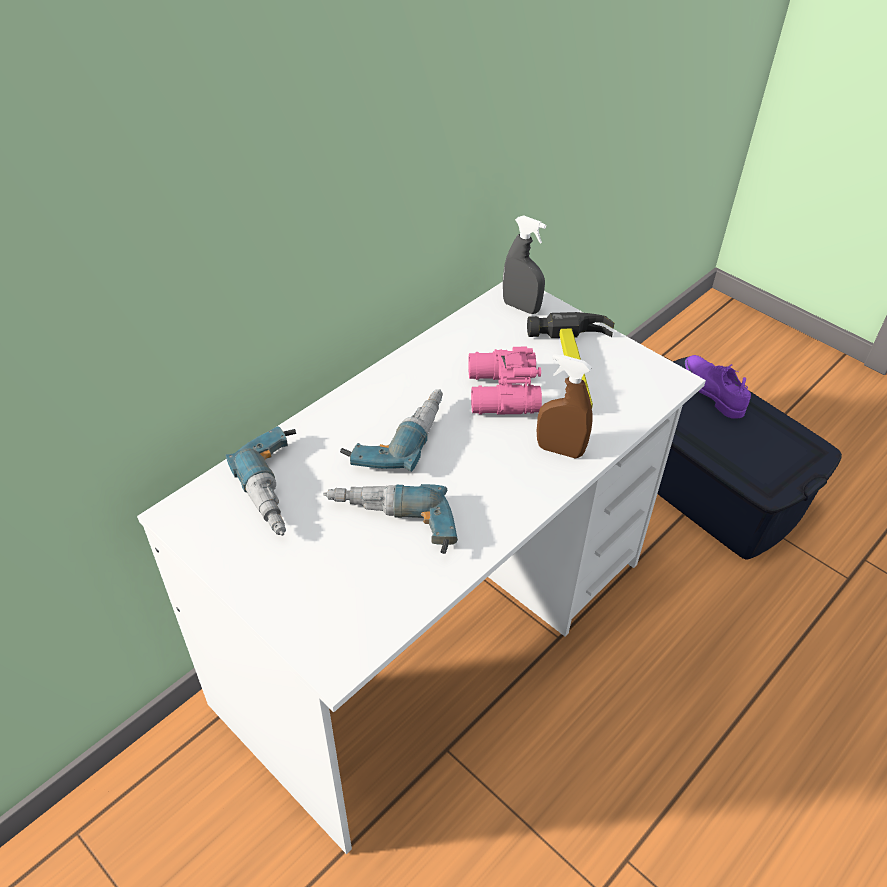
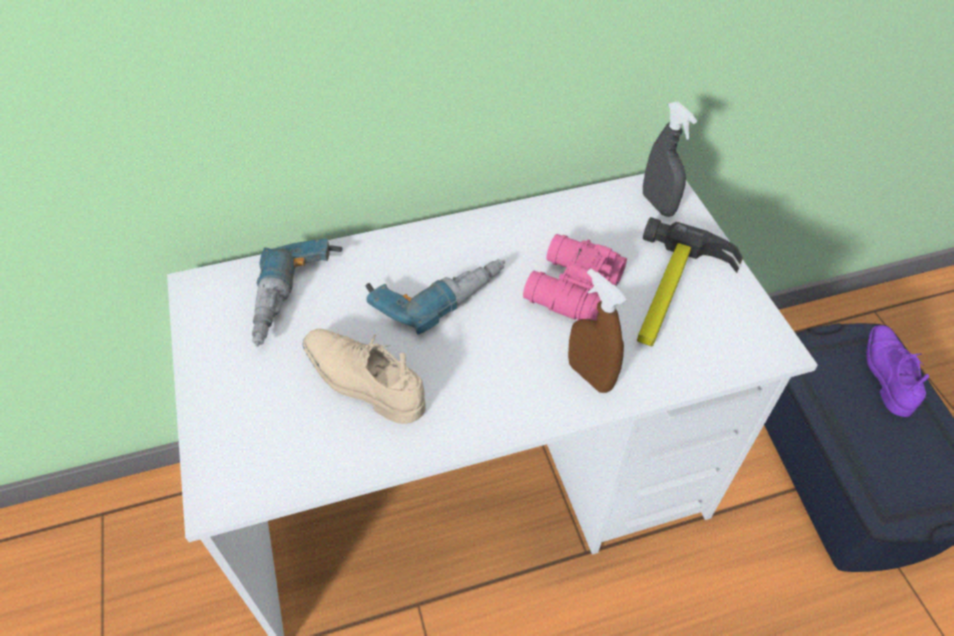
camera: 30 degrees right, 5 degrees up
power drill [323,484,458,554] -> beige shoe [303,329,426,424]

